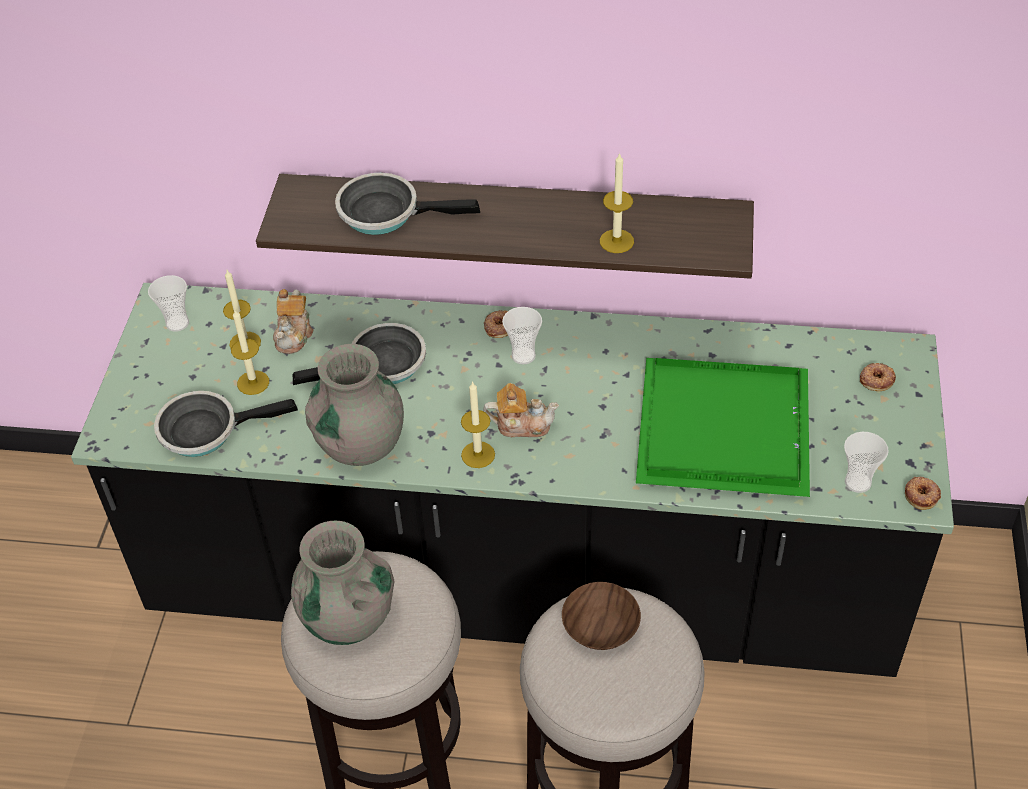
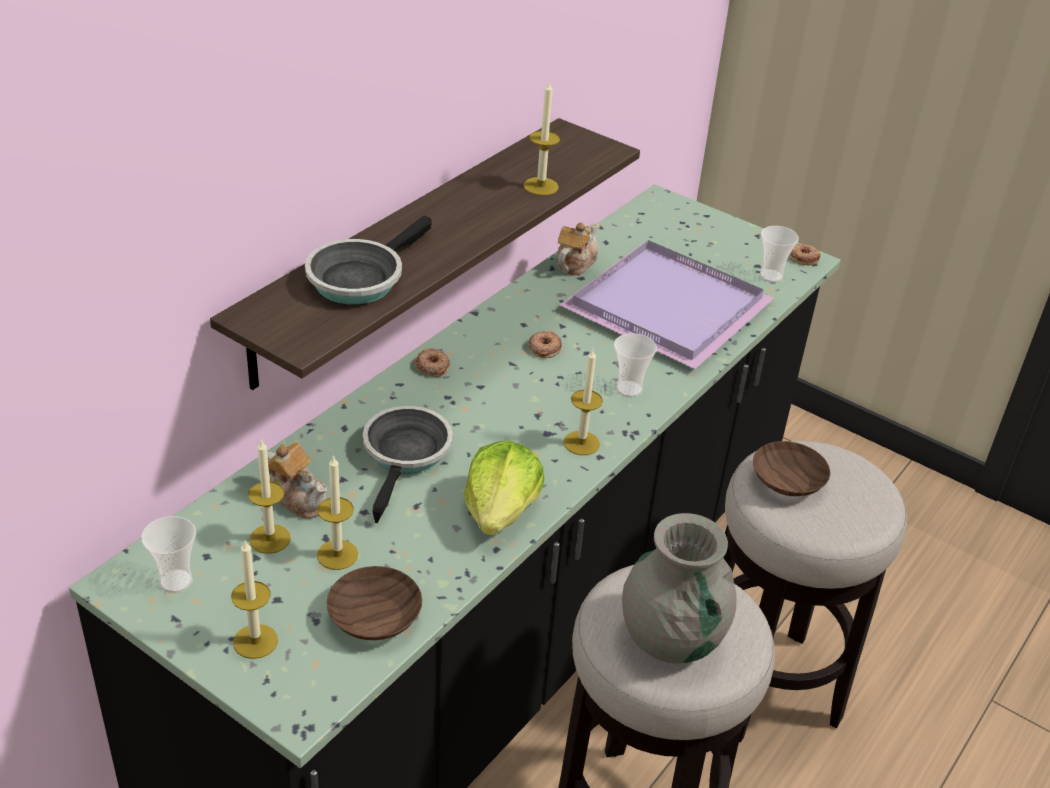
camera: 65 degrees left, 10 degrees down
frying pan [154,391,298,457] -> brown bowl [327,566,422,640]
grey vase [305,344,404,466] -> lettuce [464,441,544,535]
teapot [483,383,559,437] -> teapot moved to [557,222,598,275]
cup [502,307,542,364] -> cup moved to [614,333,657,397]
green tray [636,358,810,497] -> purple tray [560,240,774,369]
donut [860,363,896,391] -> donut moved to [528,331,562,358]
none -> candle [231,541,278,659]

